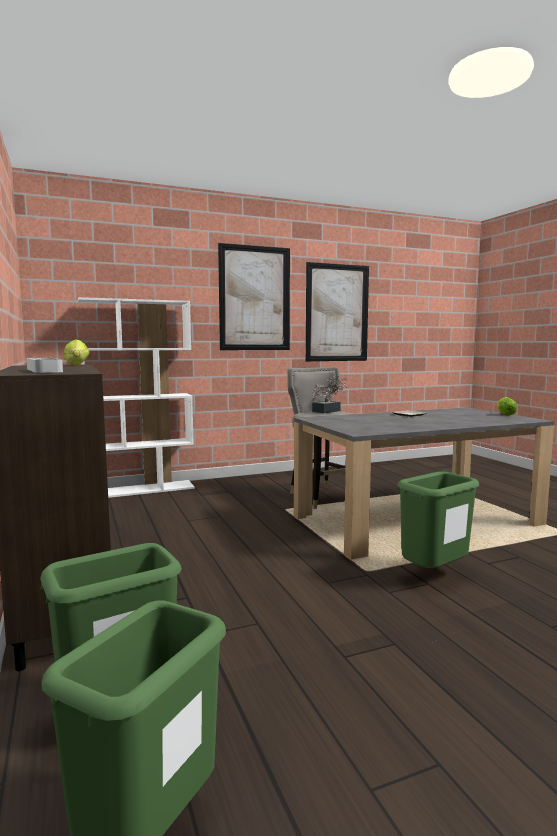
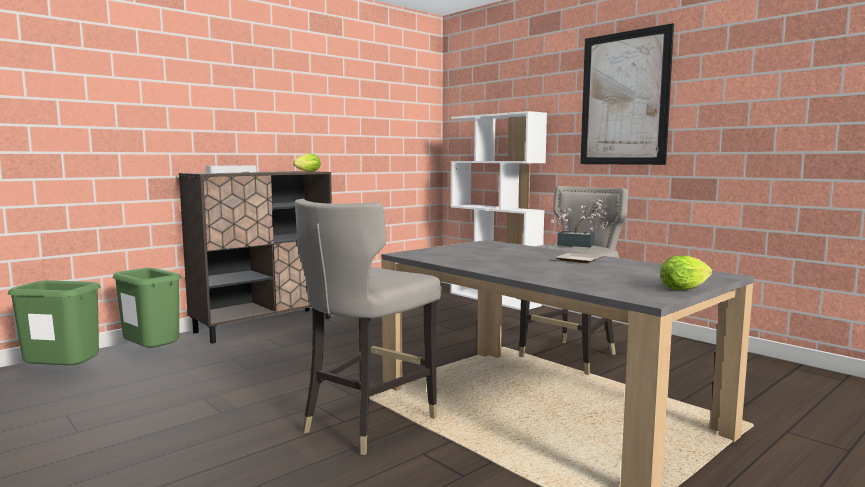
camera: 70 degrees right, 0 degrees up
picture [306,262,369,361] -> none
green trash can [397,471,479,568] -> grey stool [295,199,442,455]

